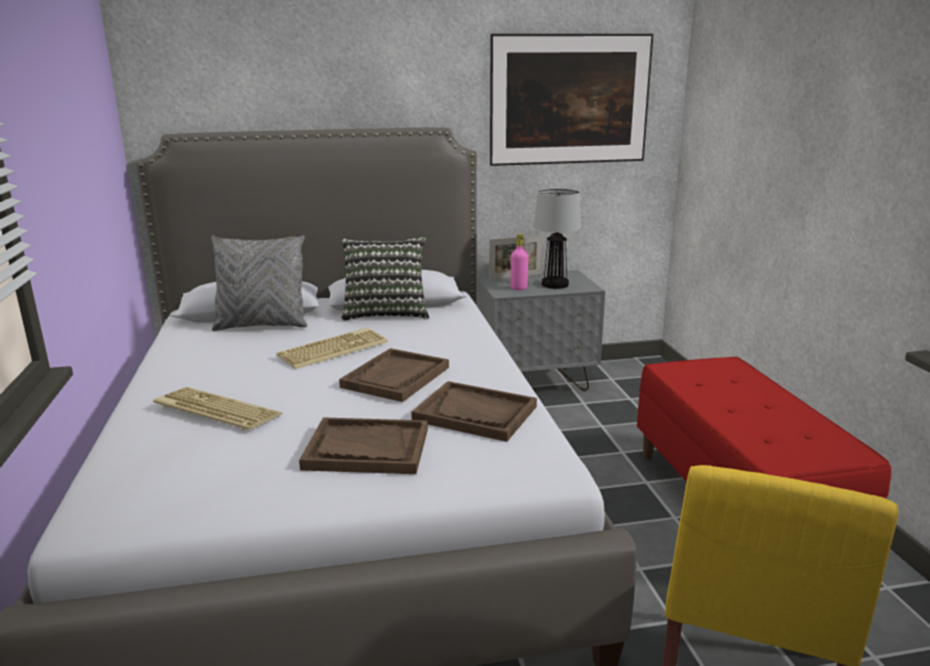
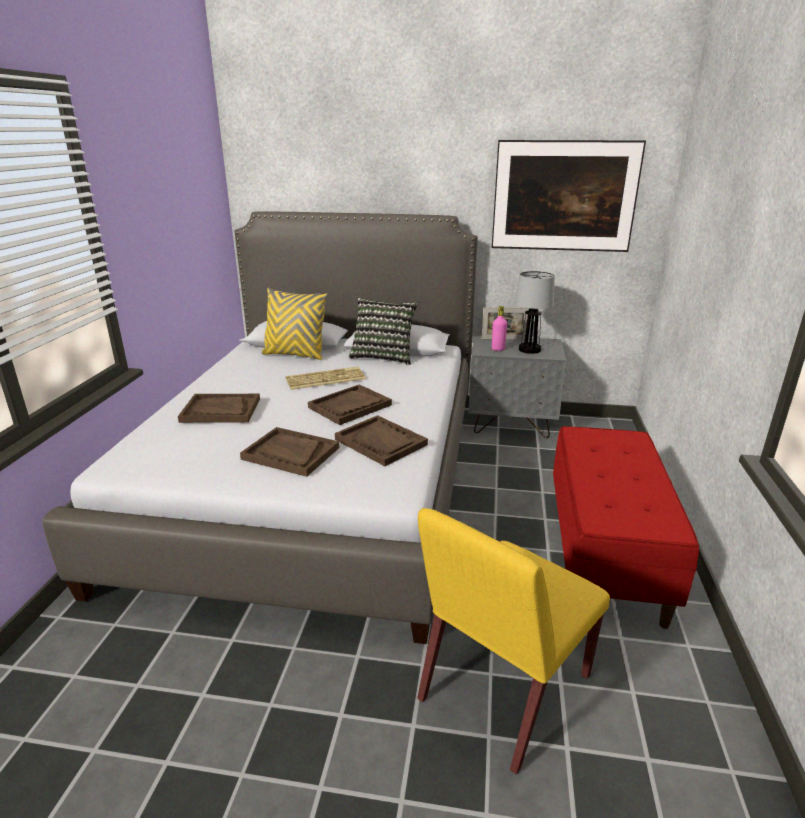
camera: 20 degrees right, 5 degrees up
keyboard [153,387,282,431] -> brown tray [178,394,260,423]
grey pillow [211,235,308,331] -> yellow pillow [262,288,327,360]

